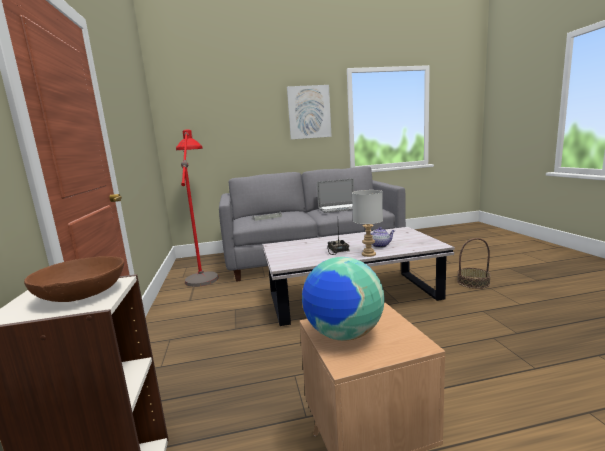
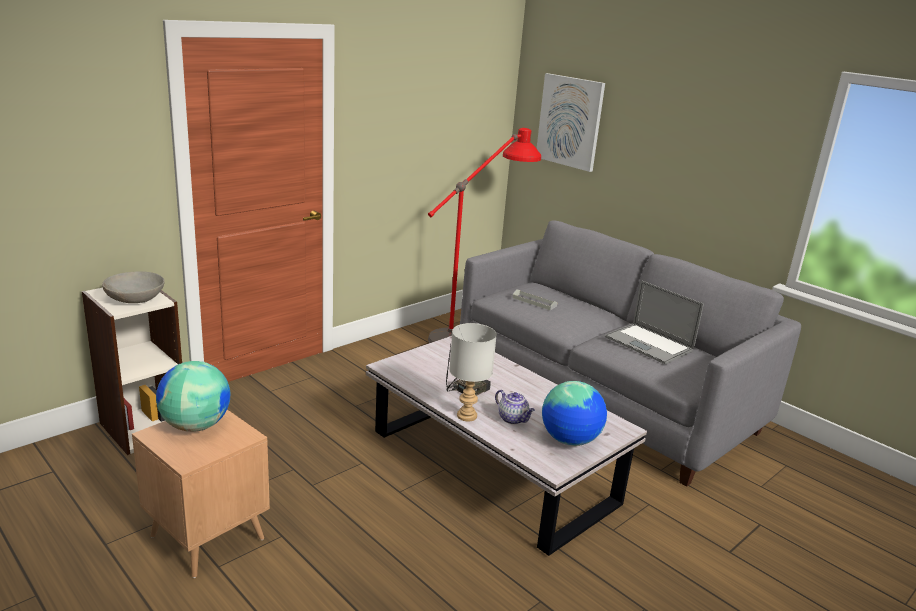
camera: 55 degrees right, 10 degrees up
brown bowl [24,256,124,302] -> grey bowl [102,271,164,303]
picture [287,85,332,139] -> picture moved to [537,73,605,172]
basket [457,238,491,289] -> none
none -> globe [542,381,607,446]

